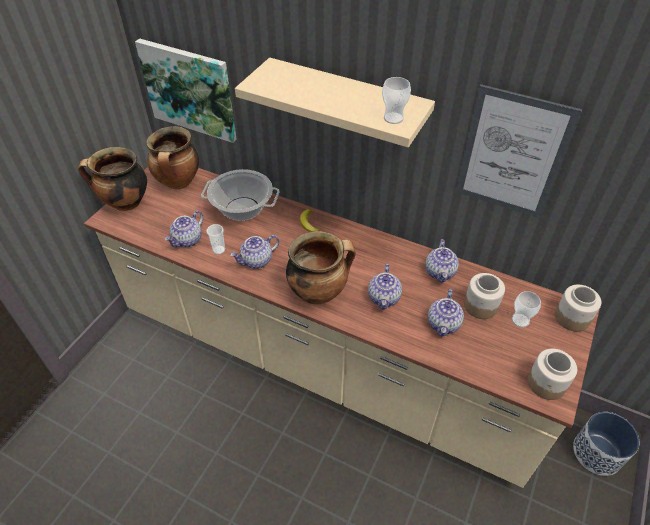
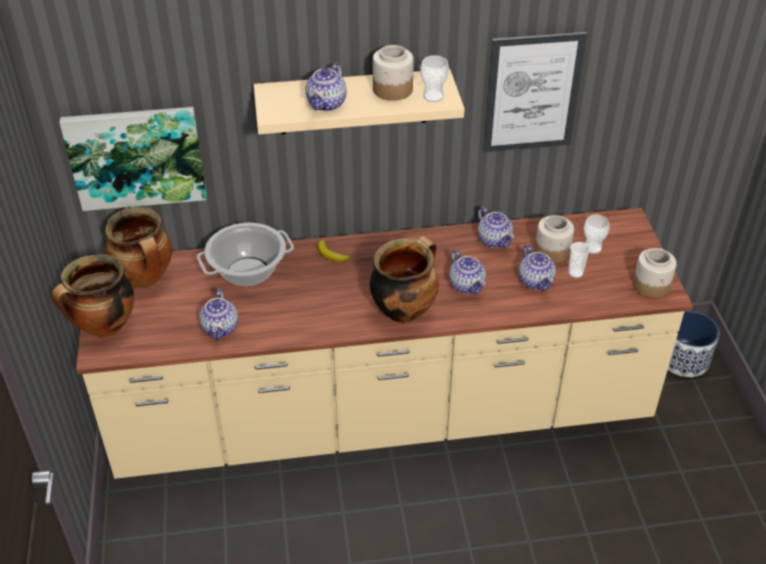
camera: 35 degrees left, 5 degrees down
cup [206,224,225,255] -> cup moved to [568,242,590,278]
teapot [230,235,279,269] -> teapot moved to [306,63,347,111]
jar [555,285,601,332] -> jar moved to [373,45,414,101]

